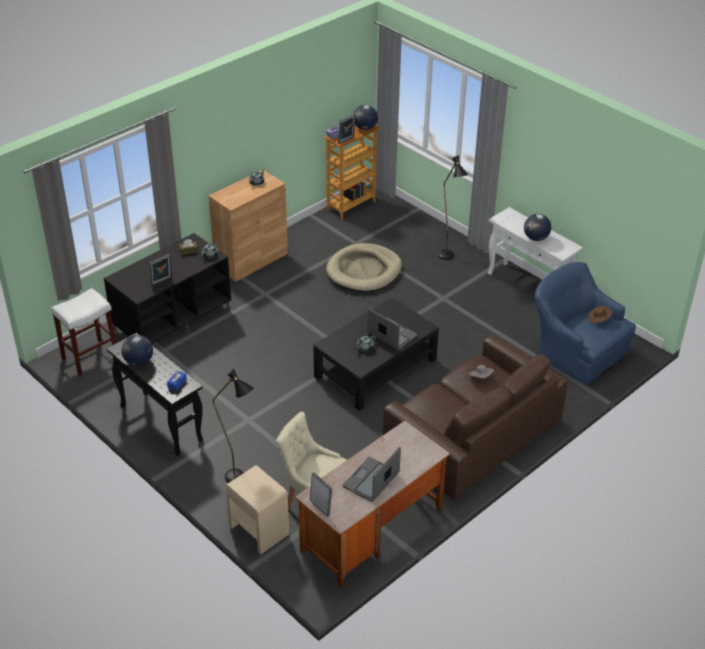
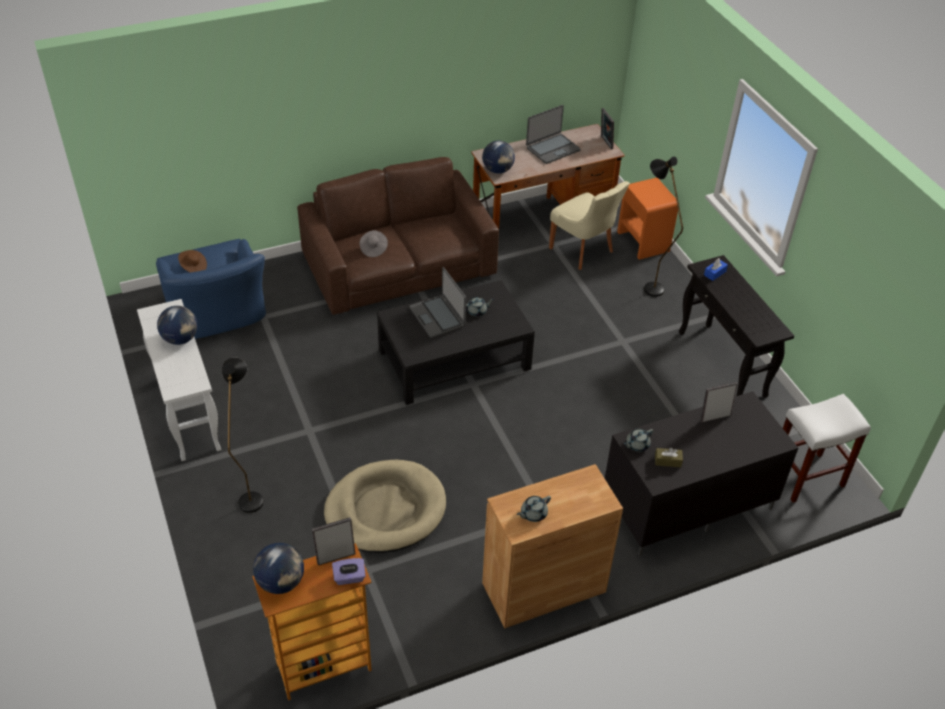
camera: 160 degrees left, 5 degrees up
globe [121,335,153,366] -> globe moved to [482,140,515,174]
beige nightstand [225,465,289,555] -> orange nightstand [617,178,678,260]

